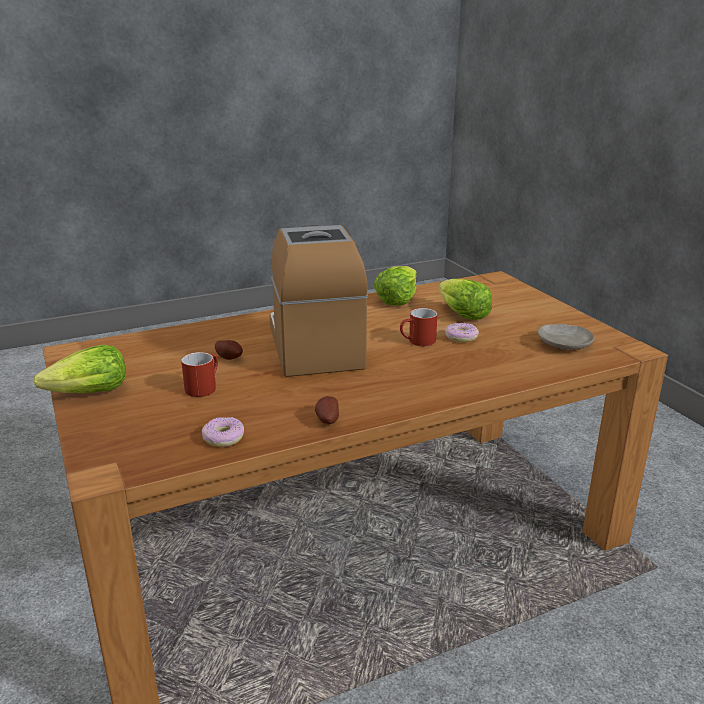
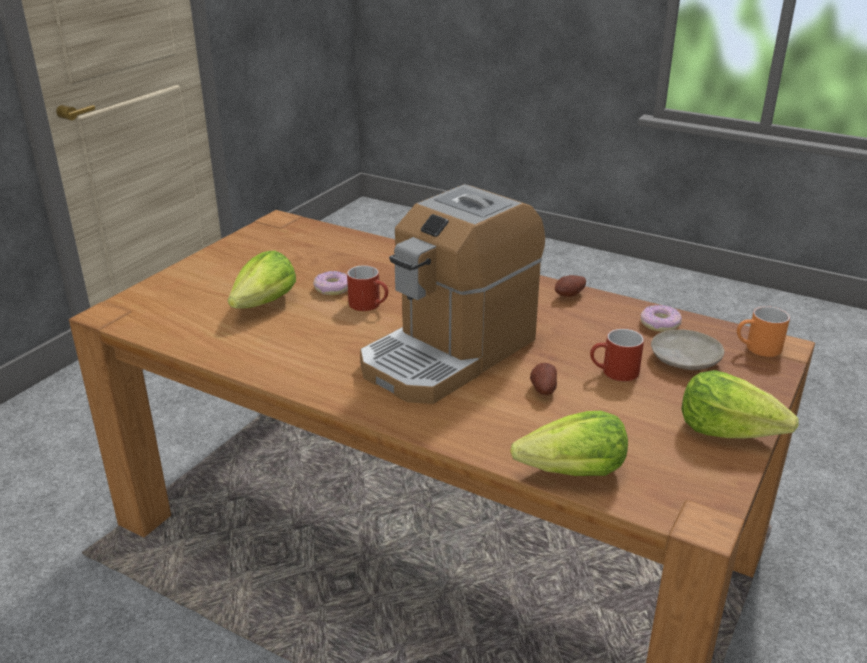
camera: 125 degrees left, 5 degrees up
lettuce [374,266,417,305] -> lettuce moved to [510,411,628,476]
beige plate [538,324,595,350] -> beige plate moved to [651,329,724,370]
none -> orange mug [737,306,790,357]

